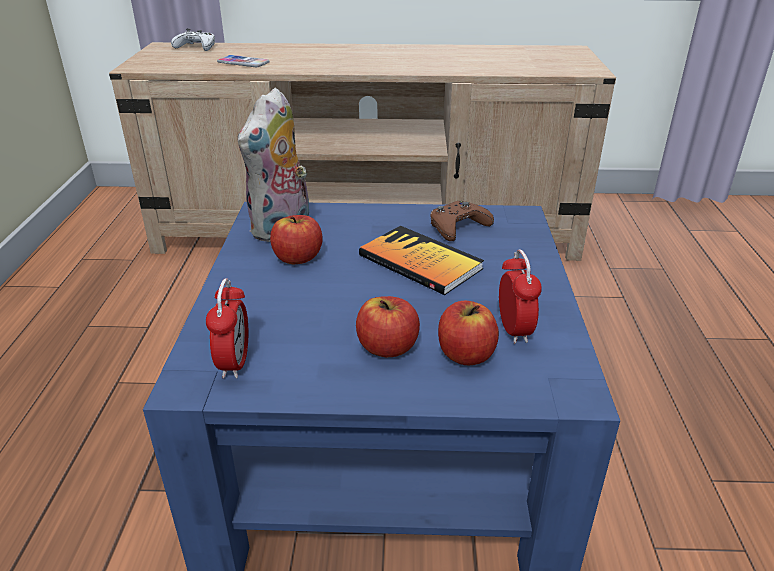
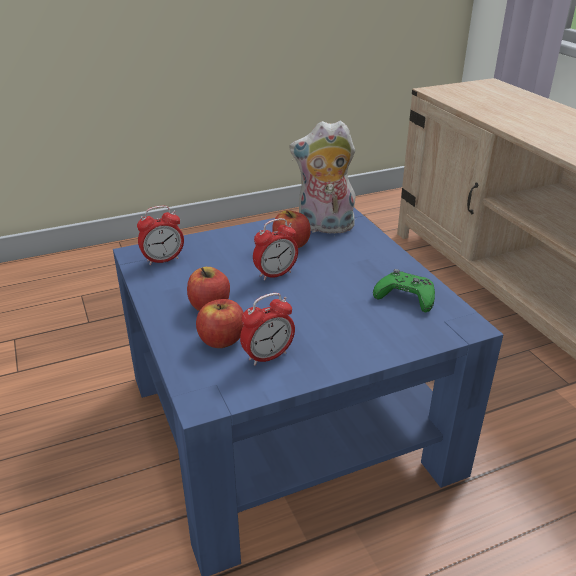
camera: 65 degrees right, 0 degrees up
white game controller [171,29,215,51] -> none
phone [217,55,270,67] -> none
book [359,226,484,295] -> none
brown game controller [430,201,494,241] -> green game controller [373,269,435,312]
none -> alarm clock [253,218,298,281]

